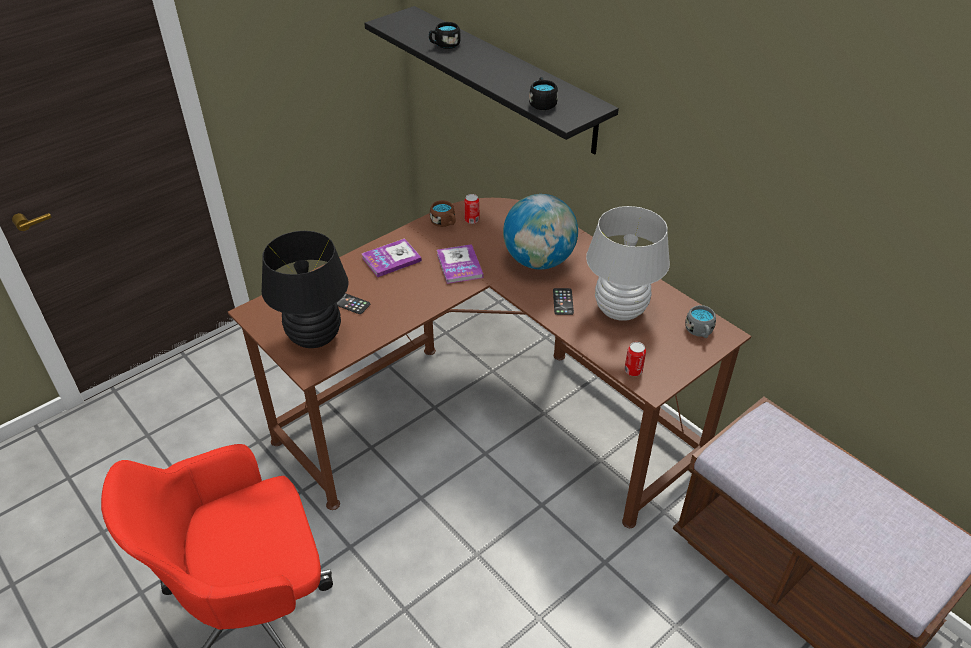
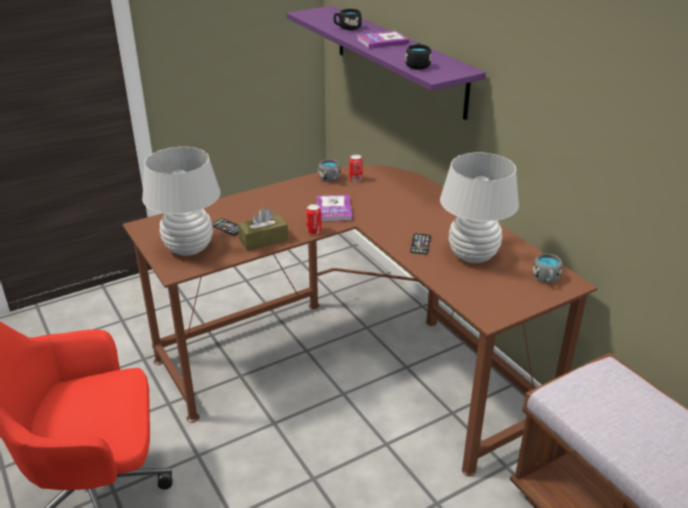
camera: 10 degrees right, 10 degrees down
black table lamp [261,231,349,348] -> white table lamp [142,147,221,256]
book [362,238,422,277] -> book moved to [357,31,409,49]
black shelf [364,6,619,155] -> purple shelf [286,6,486,120]
brown mug [430,200,456,227] -> grey mug [318,159,341,182]
globe [503,194,578,269] -> none
can [625,342,646,376] -> can moved to [306,204,322,235]
none -> brown tissue box [238,208,288,251]

